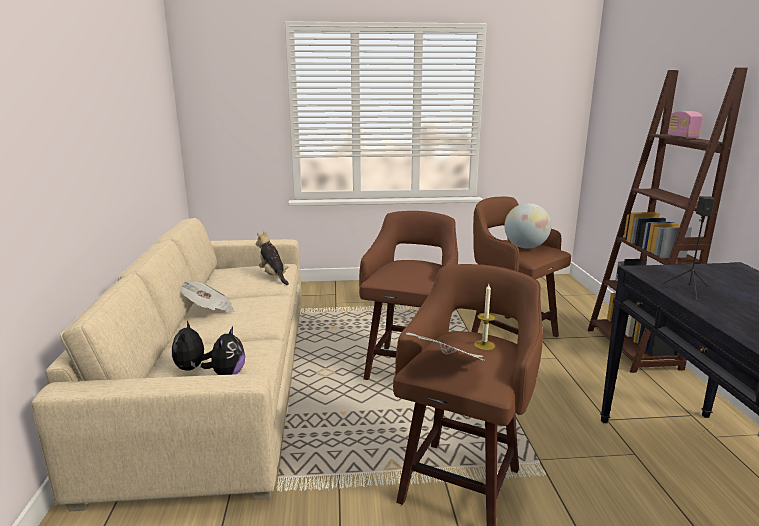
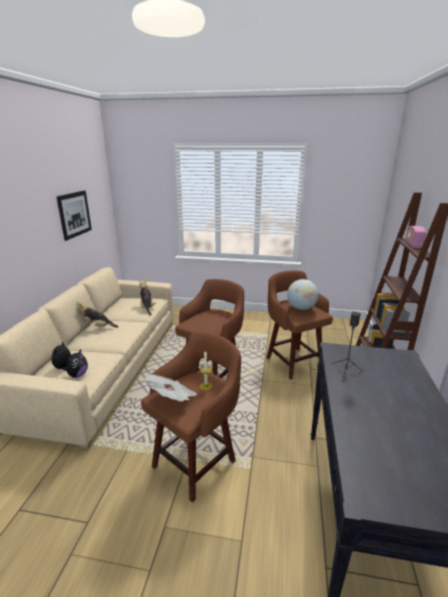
camera: 15 degrees right, 5 degrees up
newspaper [180,280,235,312] -> plush toy [77,302,118,327]
none -> picture [57,190,92,241]

